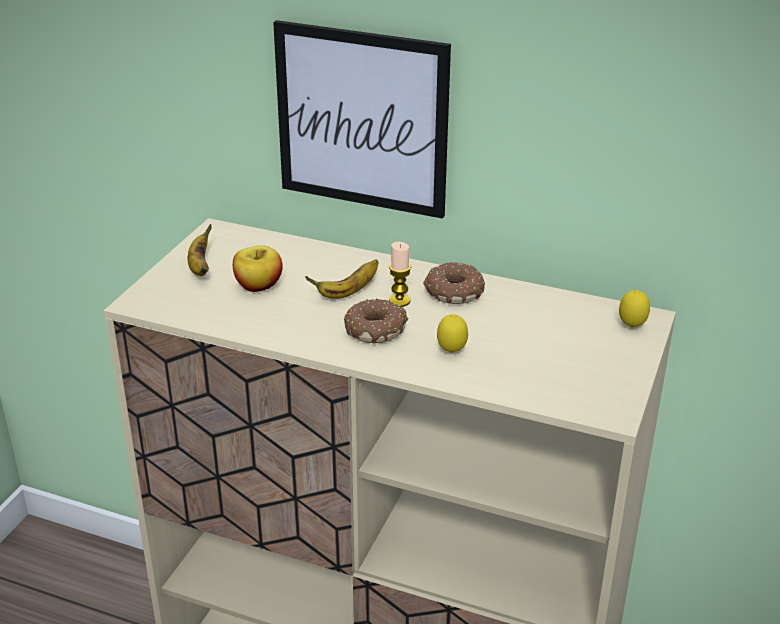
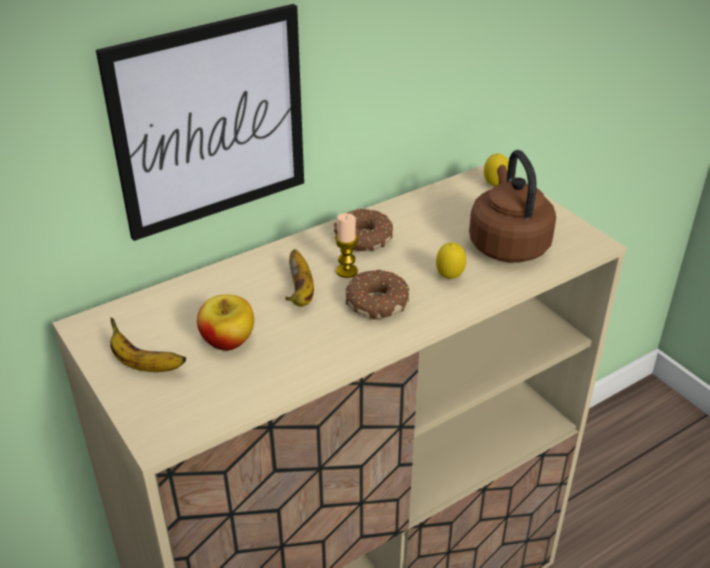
camera: 55 degrees left, 5 degrees up
none -> brown kettle [469,150,556,263]

